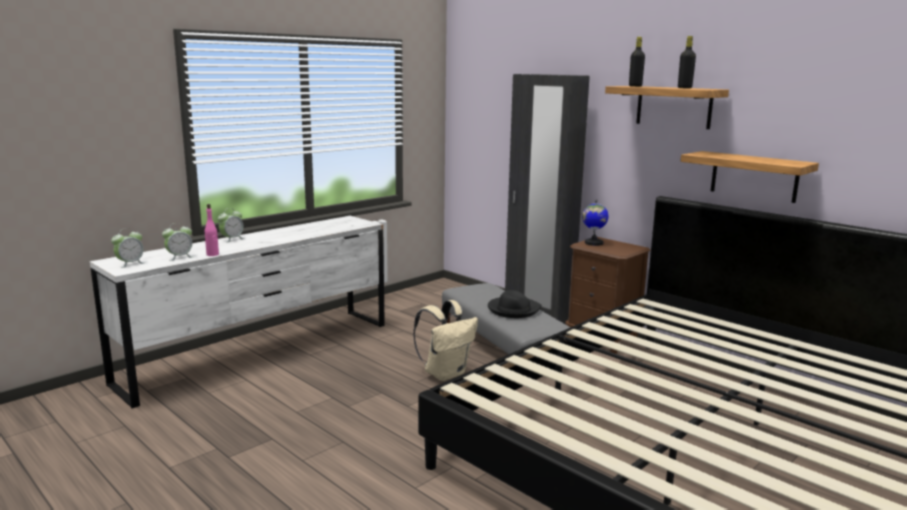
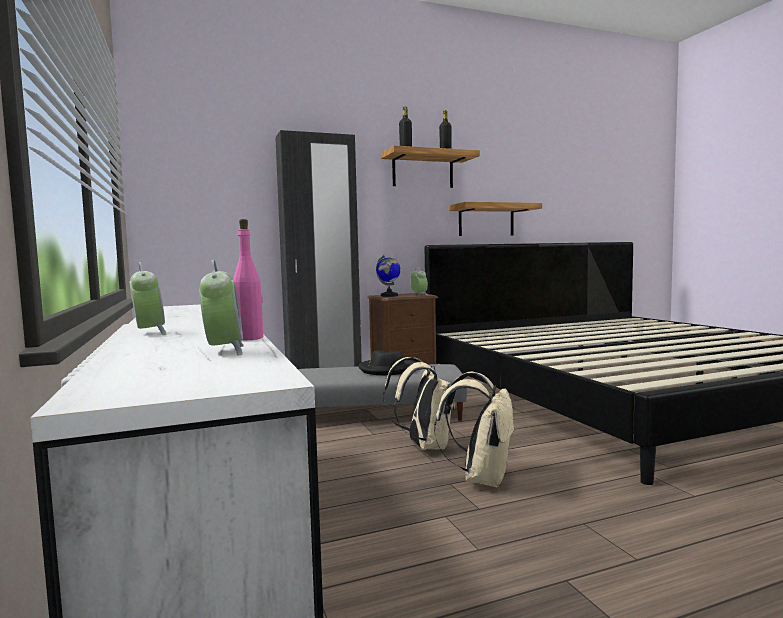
camera: 65 degrees left, 10 degrees down
alarm clock [111,228,145,268] -> alarm clock moved to [411,267,428,295]
none -> beige backpack [434,371,515,487]

